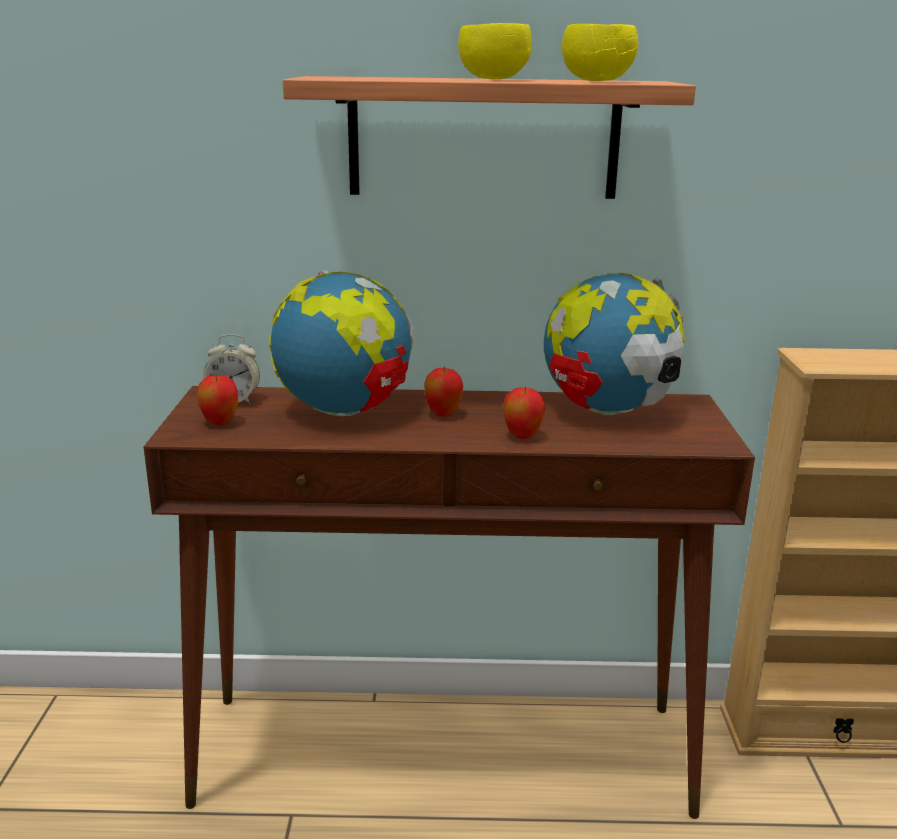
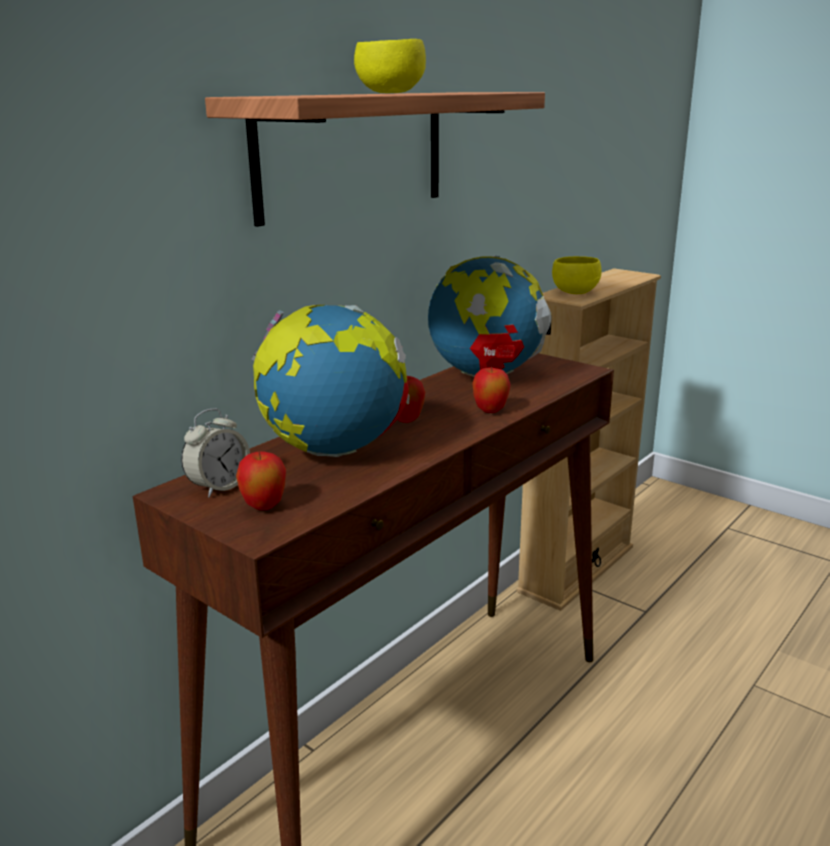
camera: 50 degrees left, 0 degrees up
yellow bowl [562,24,638,81] -> yellow bowl moved to [552,256,601,294]

